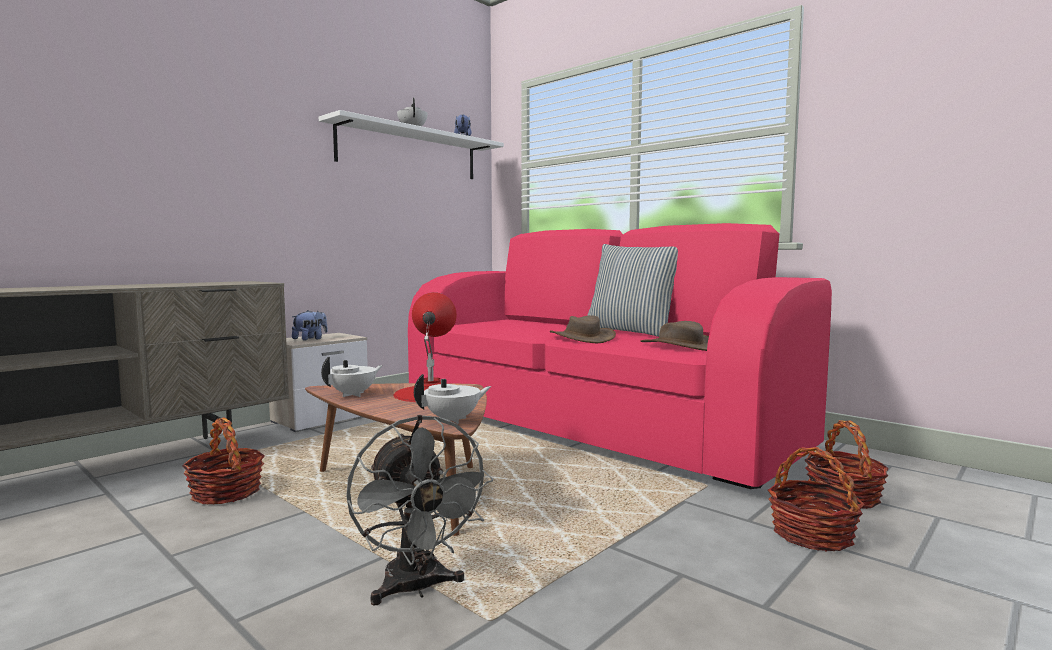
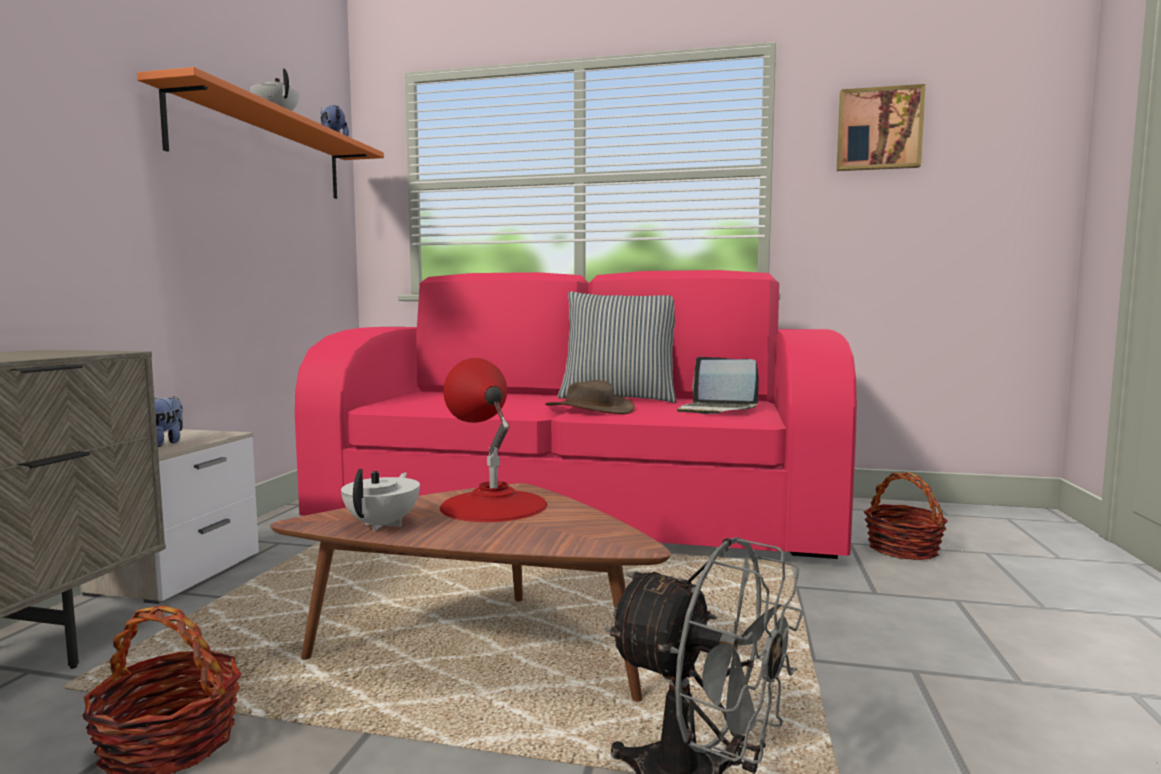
camera: 30 degrees left, 0 degrees up
white shelf [319,110,504,179] -> orange shelf [137,67,384,199]
white teapot [414,374,492,424] -> none
brown hat [640,321,709,351] -> laptop [677,357,759,414]
basket [768,447,865,552] -> none
none -> picture [837,84,925,171]

